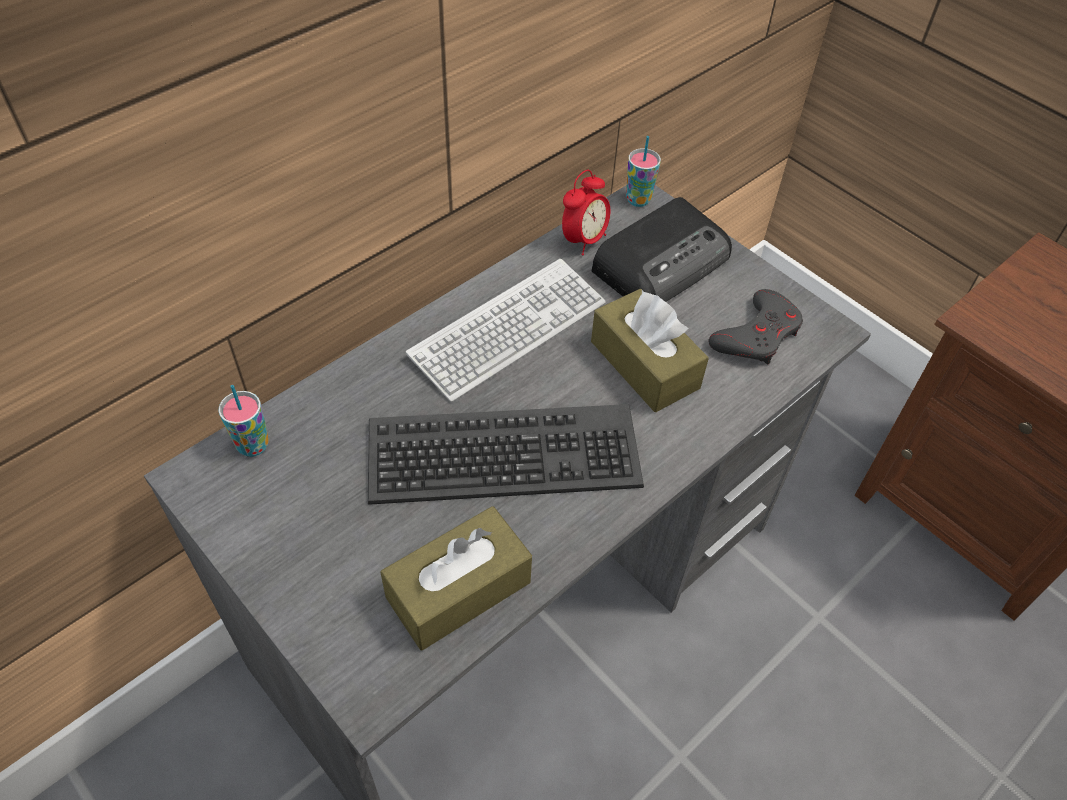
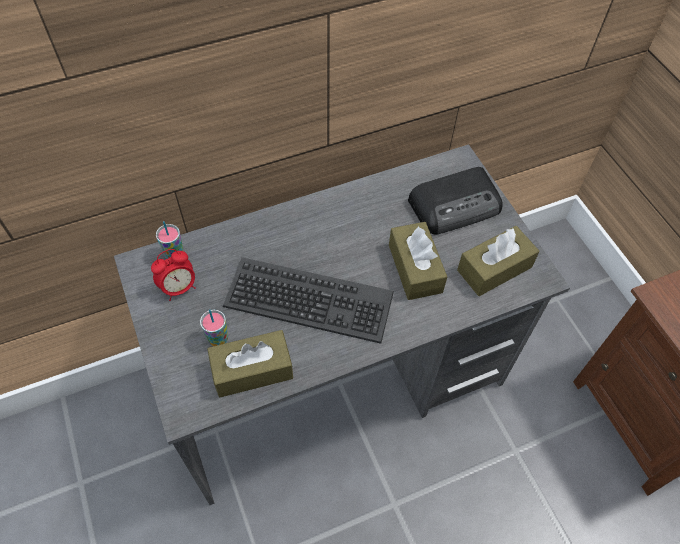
camera: 20 degrees right, 5 degrees up
keyboard [406,259,606,402] -> none
alarm clock [562,170,610,255] -> alarm clock moved to [151,249,196,301]
cup [626,136,661,207] -> cup moved to [200,310,228,346]
grey game controller [709,289,803,365] -> brown tissue box [457,226,539,296]

